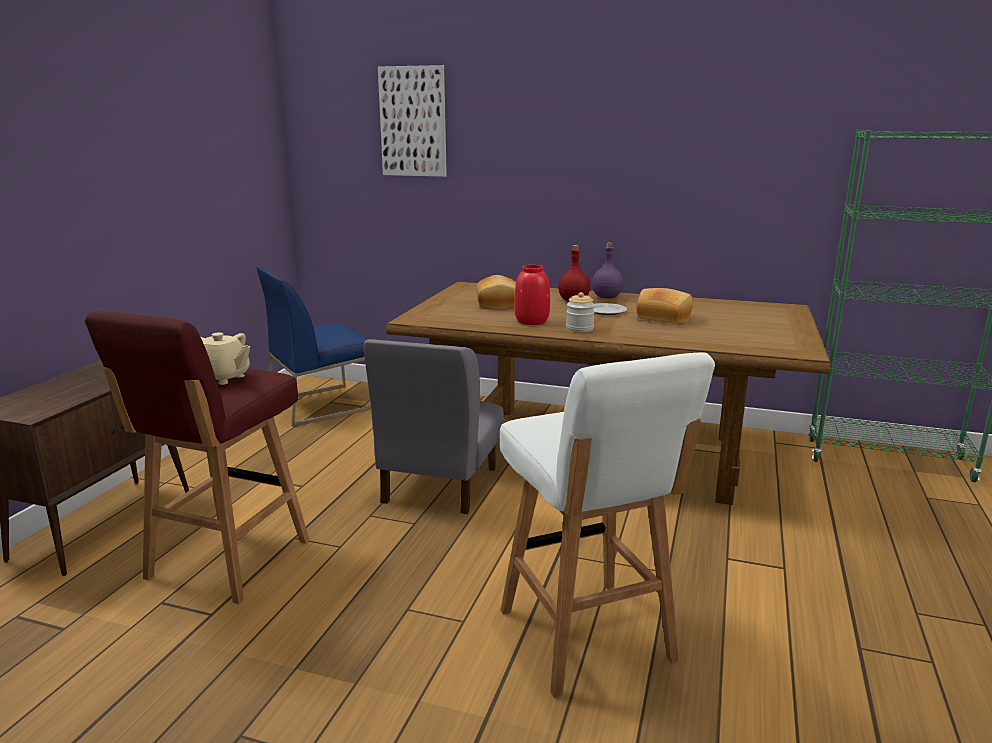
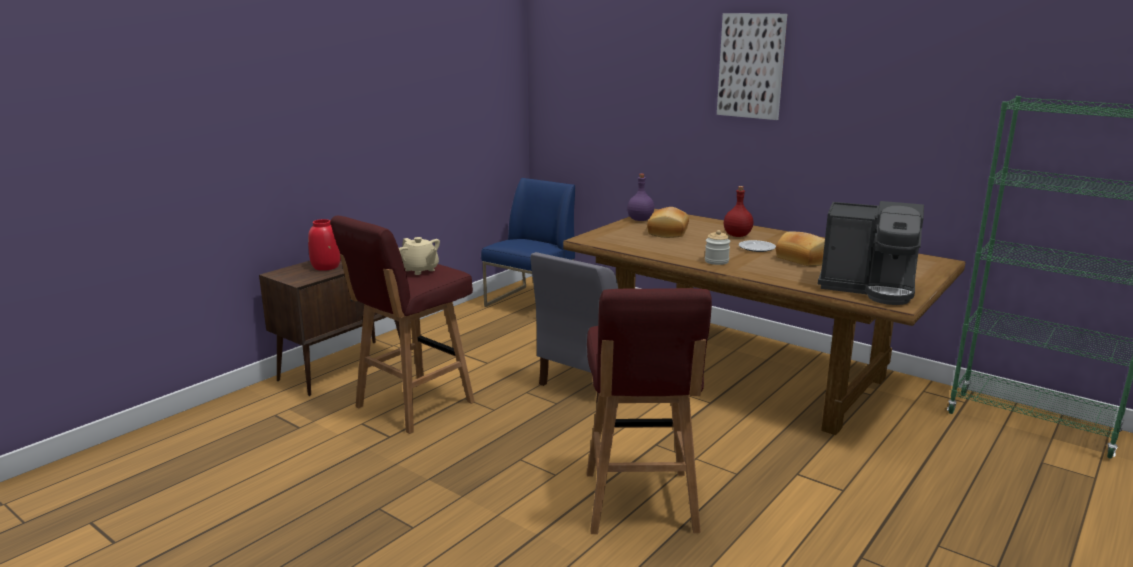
camera: 20 degrees right, 0 degrees up
blue chair [256,267,371,427] -> blue chair turned 135 degrees clockwise [481,178,575,307]
picture [378,65,447,177] -> picture moved to [717,13,787,120]
white stool [500,352,715,698] -> red stool [587,288,712,534]
red vase [514,265,550,325] -> red vase moved to [308,219,341,271]
purple bottle [592,242,624,298] -> purple bottle moved to [627,174,654,221]
none -> coffee machine [818,201,924,305]

